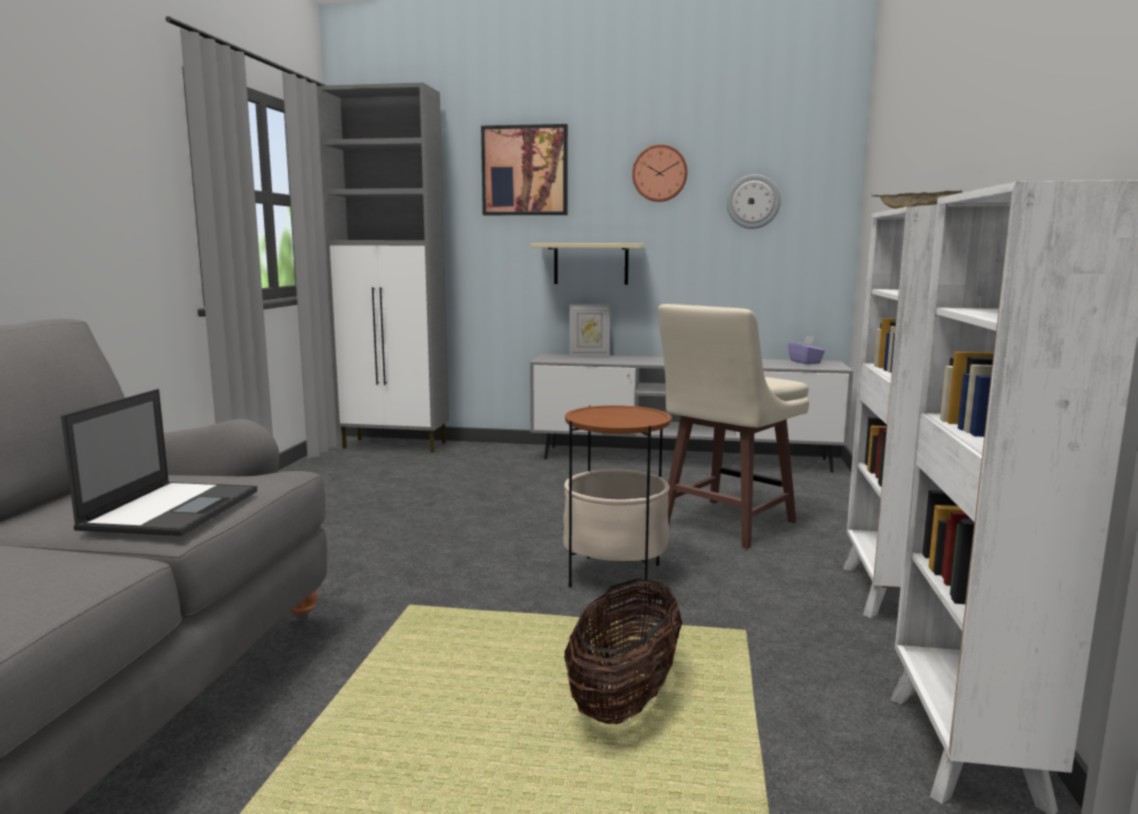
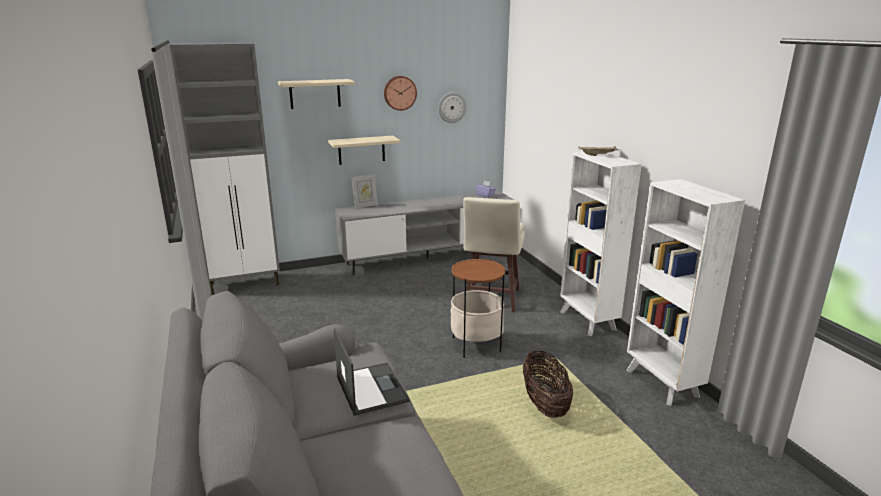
camera: 30 degrees left, 10 degrees up
picture [481,124,568,215] -> beige shelf [278,79,355,109]

